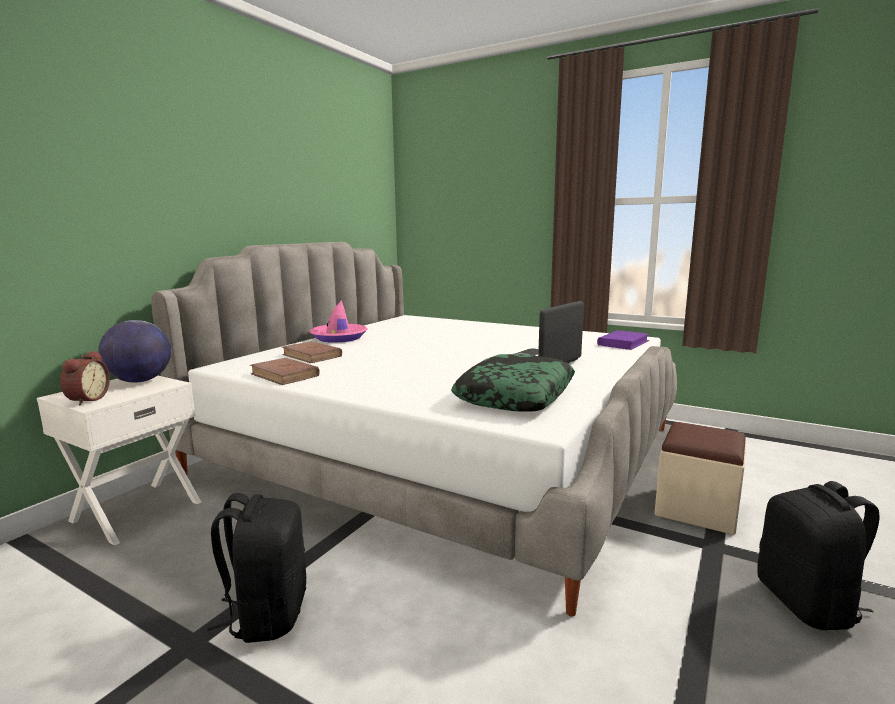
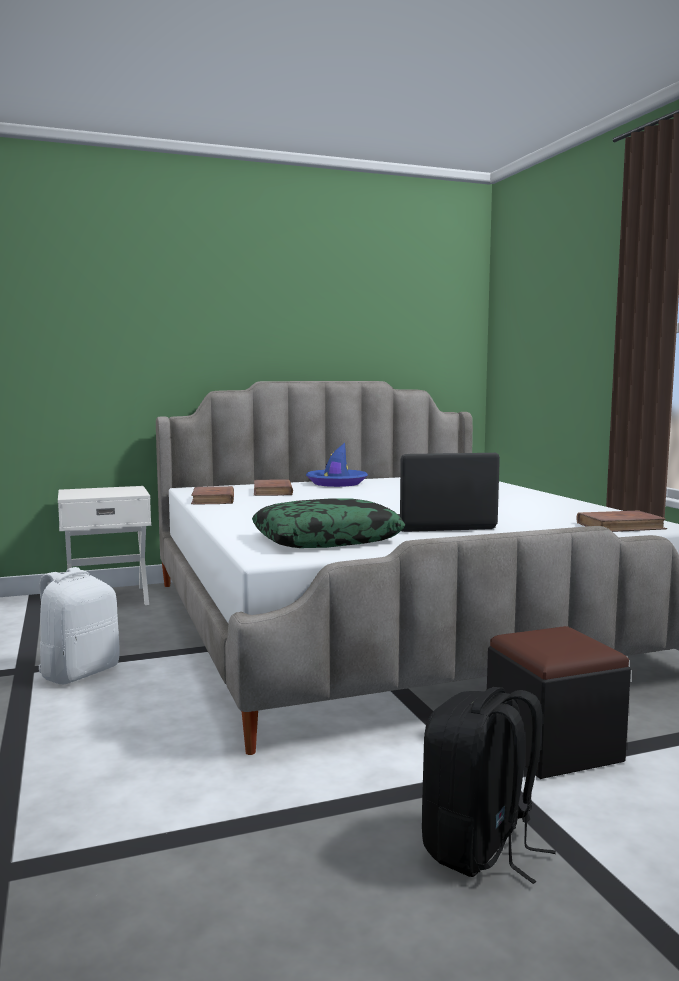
camera: 40 degrees right, 5 degrees down
alarm clock [60,351,110,405] -> none
globe [98,320,171,382] -> none
black backpack [208,493,306,643] -> white backpack [38,567,120,684]
pink hat [309,300,368,343] -> blue hat [306,443,368,487]
purple book [597,330,649,350] -> brown book [576,510,667,532]
beige ottoman [654,422,746,535] -> black ottoman [487,626,631,779]

